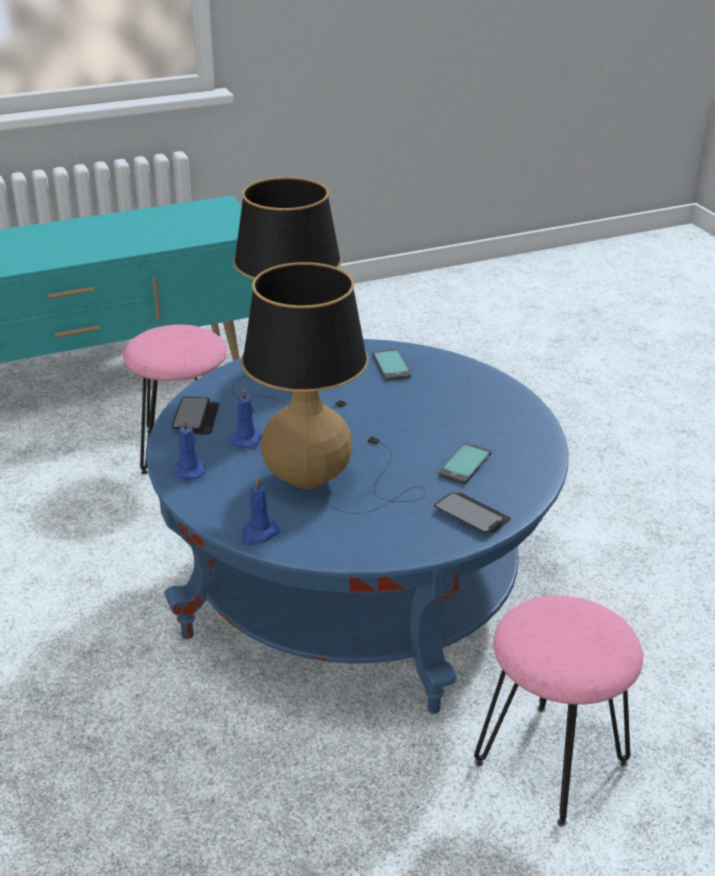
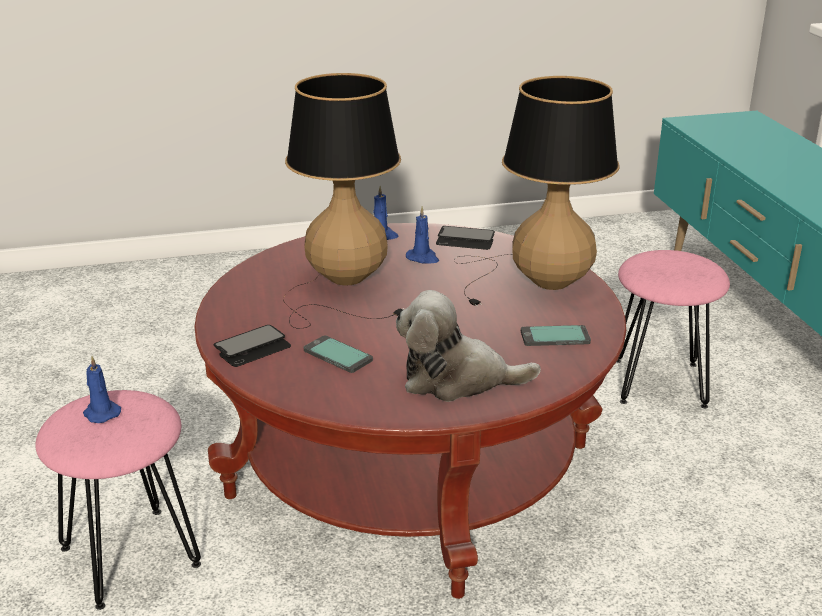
camera: 100 degrees right, 5 degrees down
blue coffee table [146,339,568,714] -> red coffee table [194,223,626,599]
blue candle [241,477,280,545] -> blue candle moved to [83,356,121,423]
none -> plush toy [396,290,541,402]

